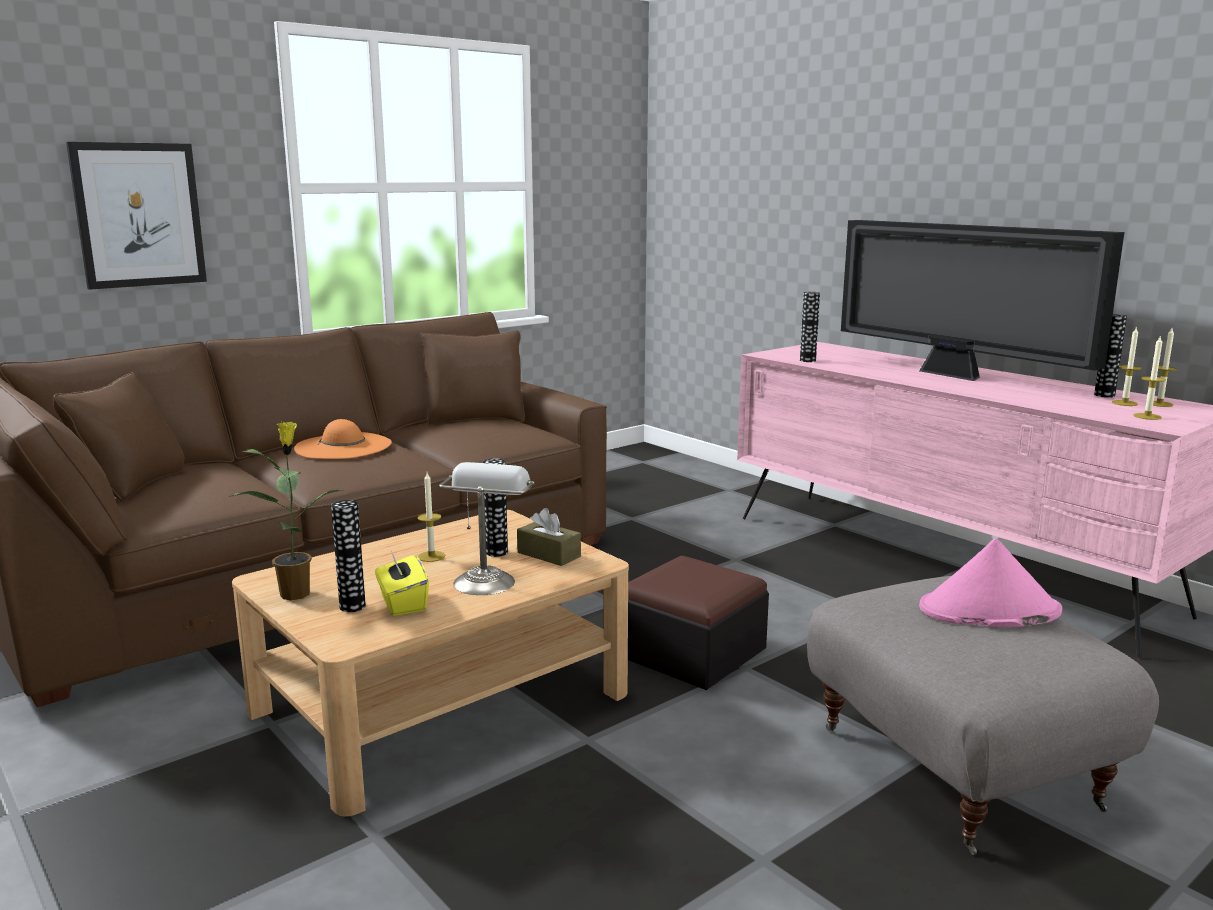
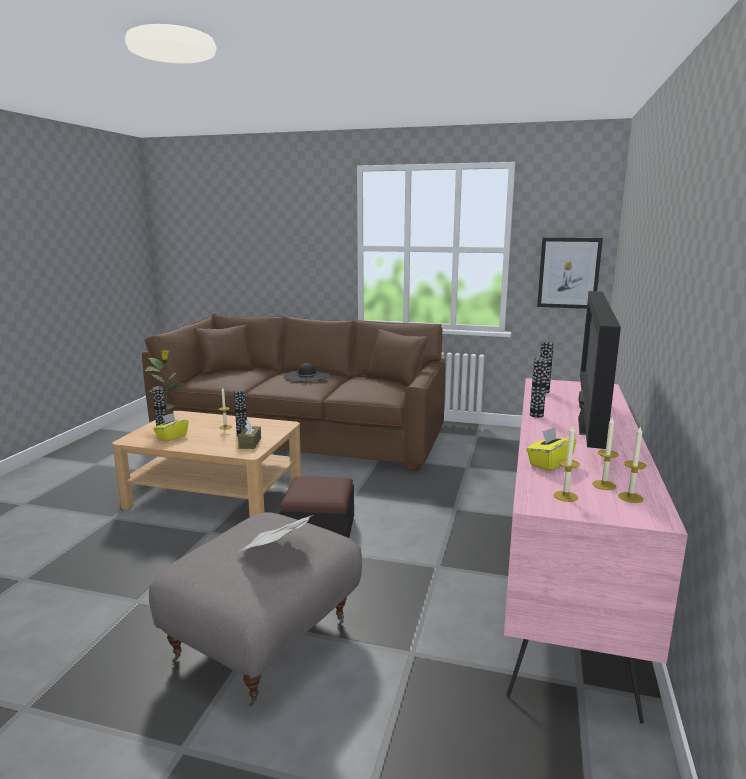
camera: 55 degrees right, 0 degrees up
picture [66,142,207,290] -> picture moved to [537,238,603,309]
orange hat [294,419,392,459] -> black hat [284,363,331,382]
white table lamp [439,462,535,595] -> none
pink hat [919,538,1062,627] -> newspaper [239,515,313,551]
vase [1094,314,1127,398] -> vase moved to [530,358,548,418]
none -> yellow tissue box [526,427,577,471]

